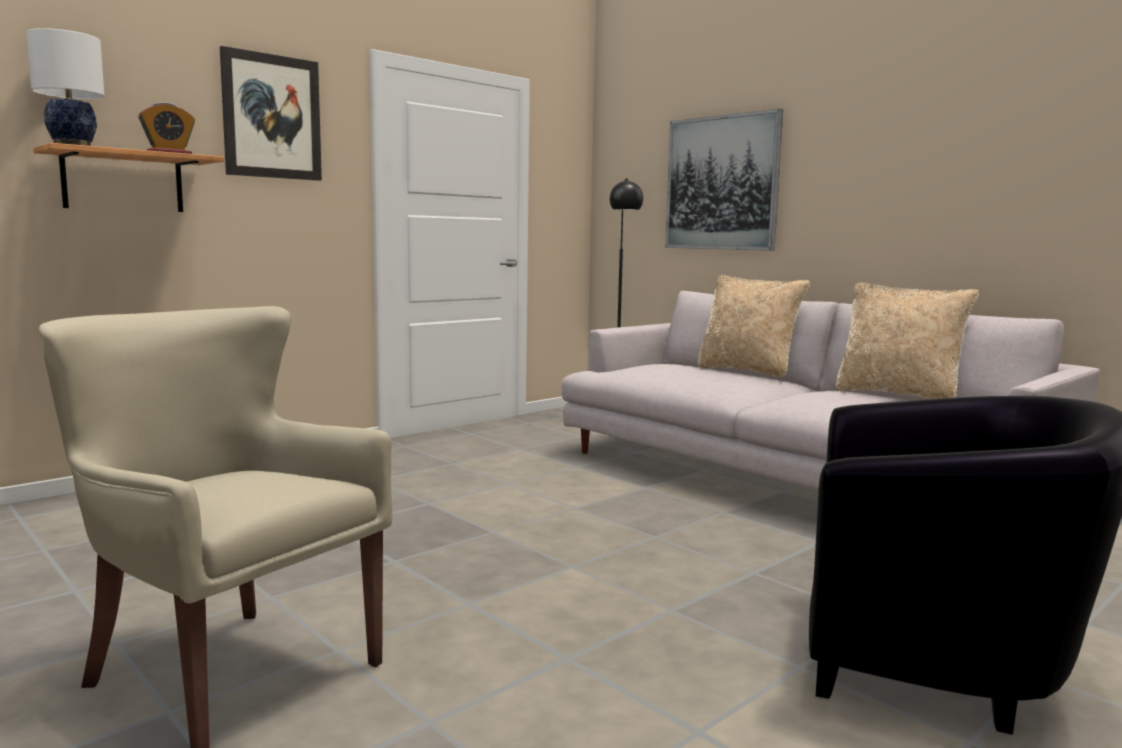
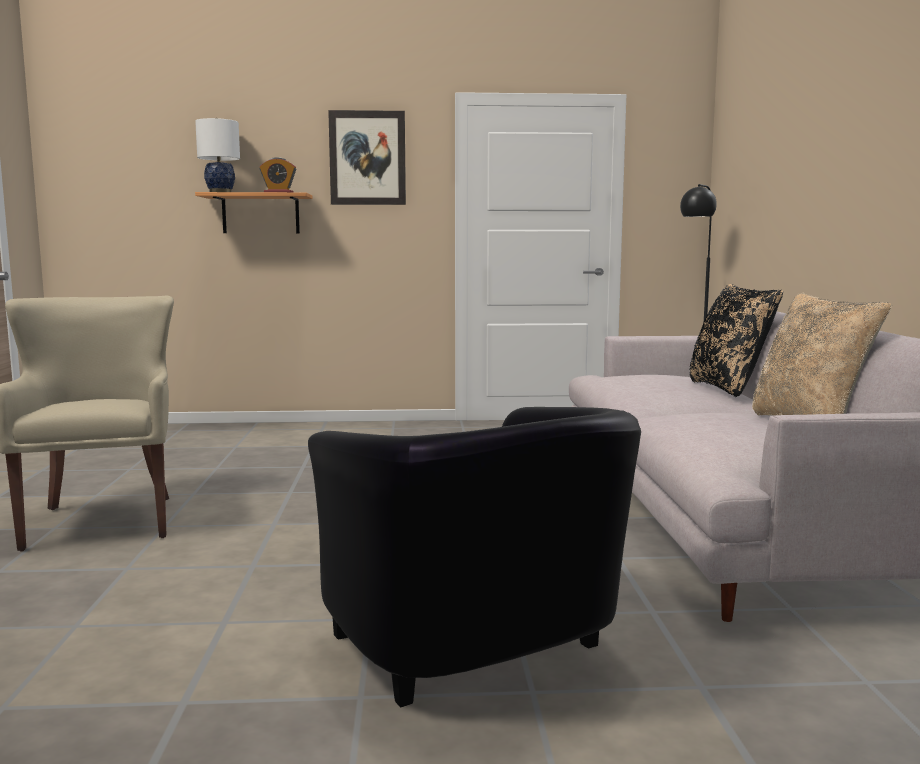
camera: 40 degrees right, 0 degrees up
picture [665,109,783,251] -> none
beige pillow [698,275,810,377] -> black pillow [690,284,783,397]

